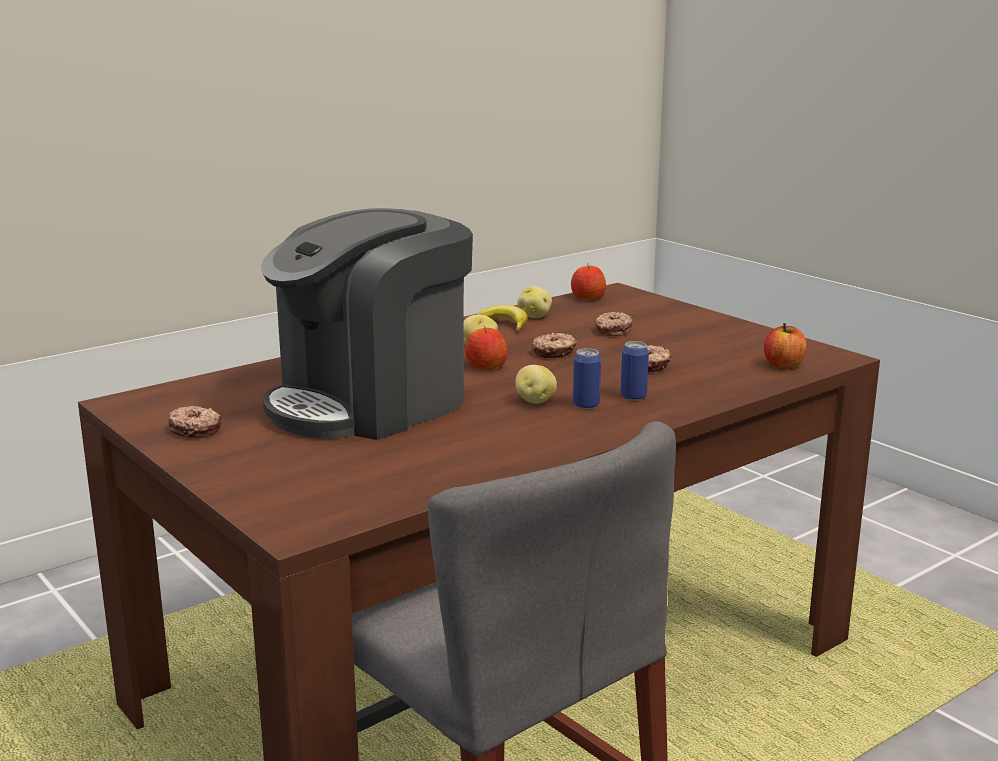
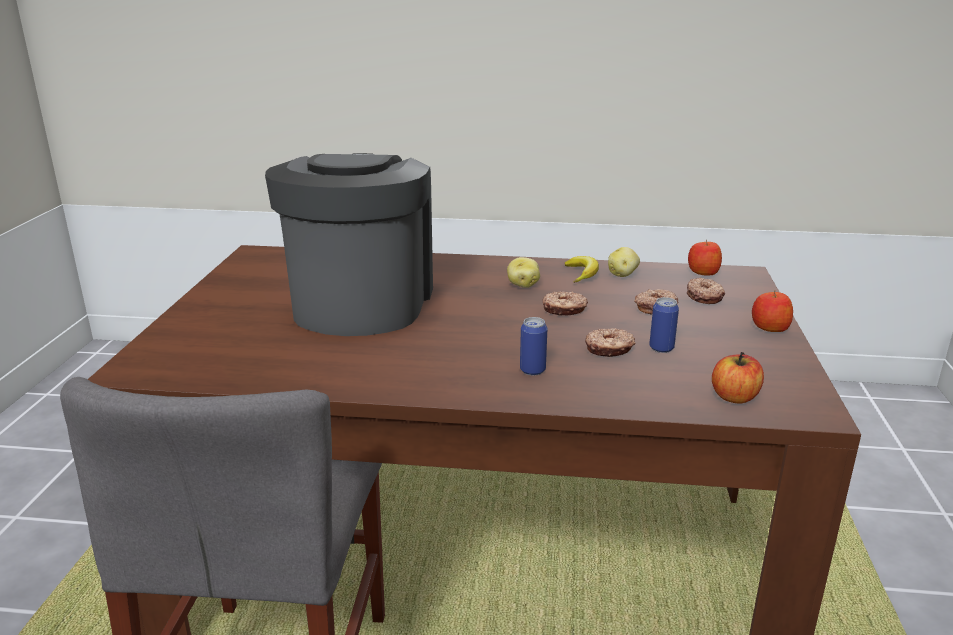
camera: 45 degrees right, 5 degrees up
donut [169,406,222,438] -> donut moved to [687,278,725,304]
coffee machine [261,208,473,440] -> coffee machine turned 90 degrees clockwise [265,153,433,336]
apple [465,326,507,369] -> apple moved to [752,291,793,332]
potato [515,365,557,404] -> none
can [573,348,601,409] -> can moved to [649,297,679,353]

